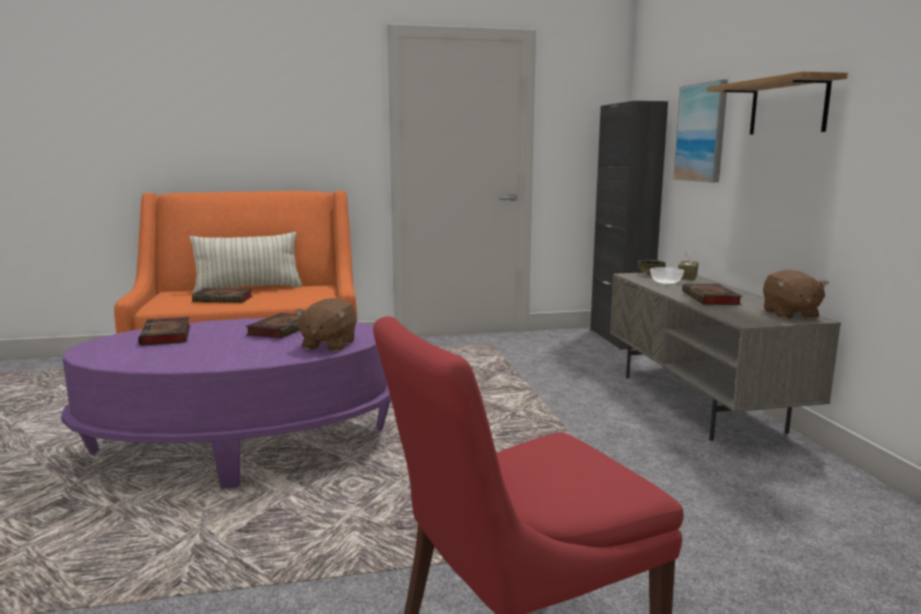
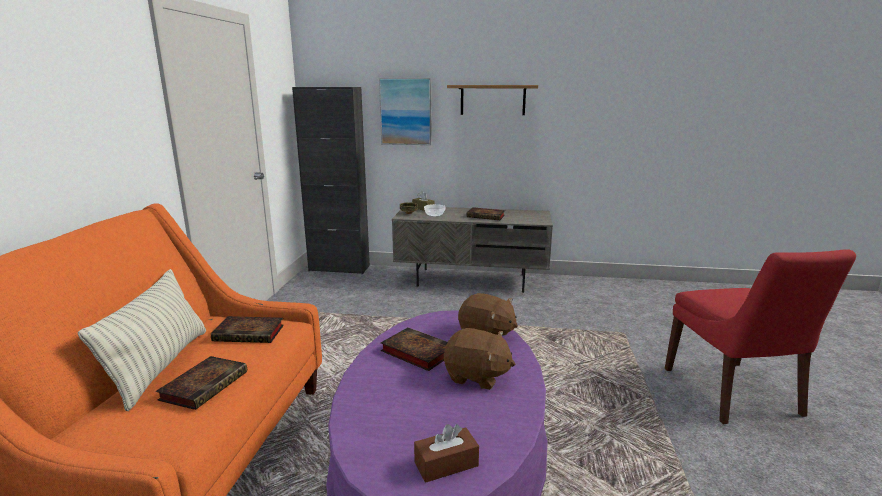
camera: 70 degrees left, 5 degrees up
book [138,317,190,346] -> book moved to [211,316,284,343]
brown plush toy [763,269,829,319] -> brown plush toy moved to [444,328,515,390]
none -> brown tissue box [414,424,479,483]

